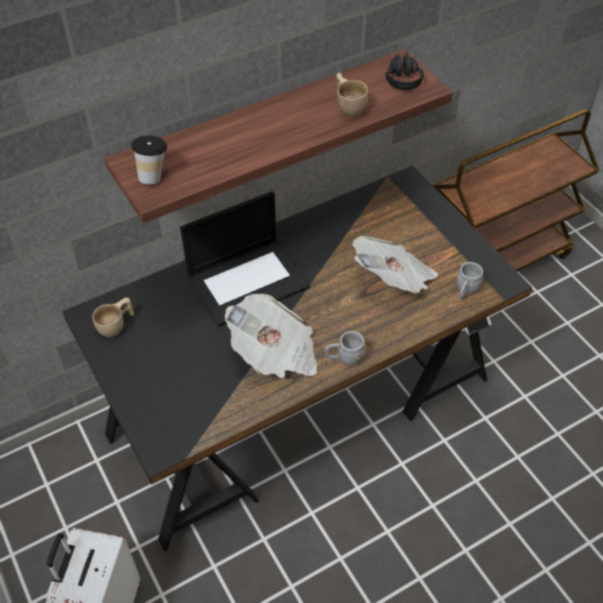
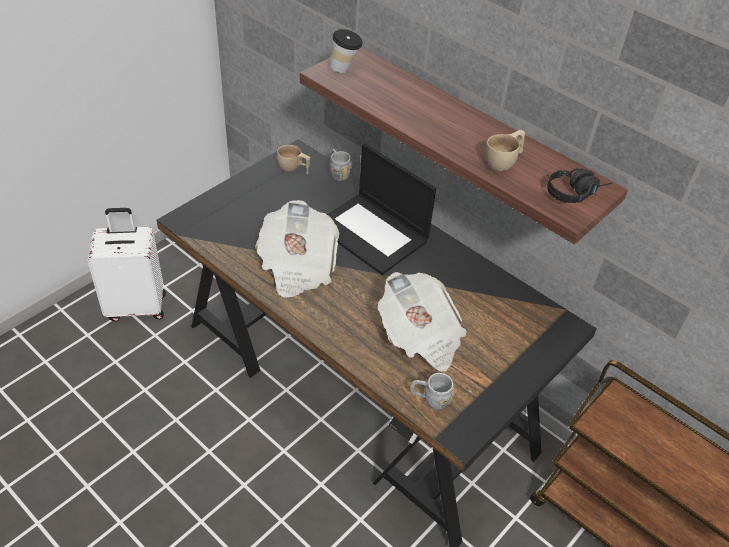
camera: 70 degrees right, 5 degrees down
grey mug [325,331,366,366] -> grey mug moved to [330,149,352,181]

